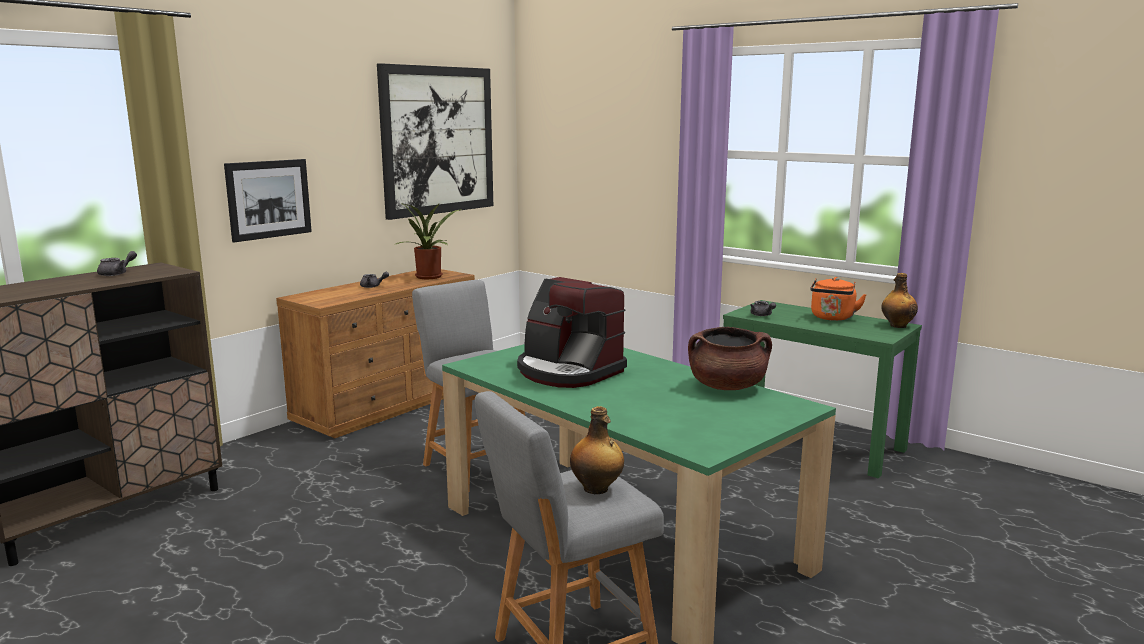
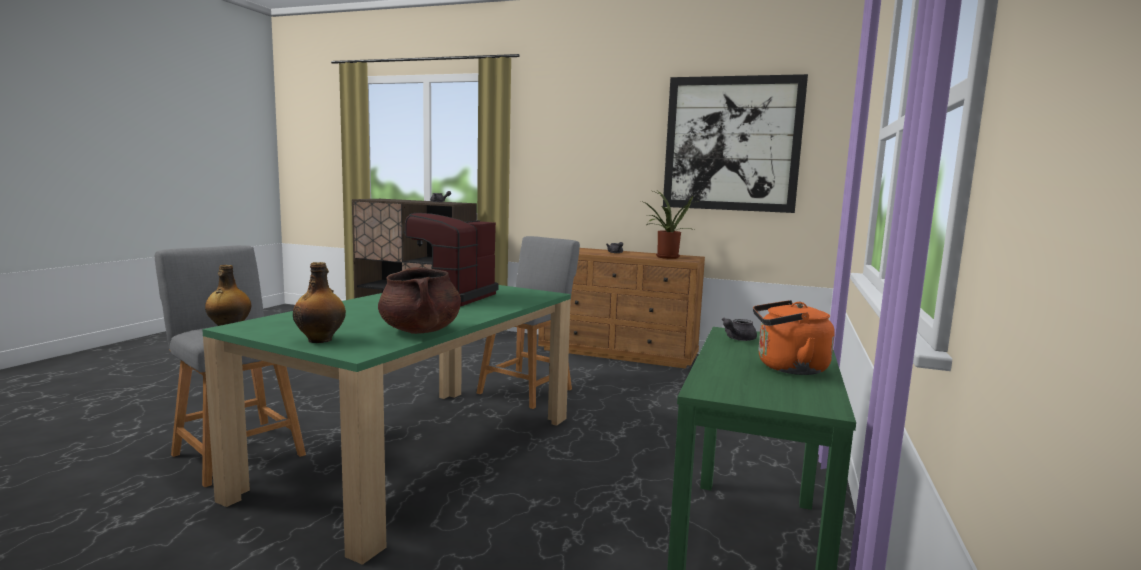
camera: 70 degrees right, 5 degrees down
picture [224,159,312,242] -> none
bottle [881,273,918,328] -> bottle moved to [293,262,346,343]

